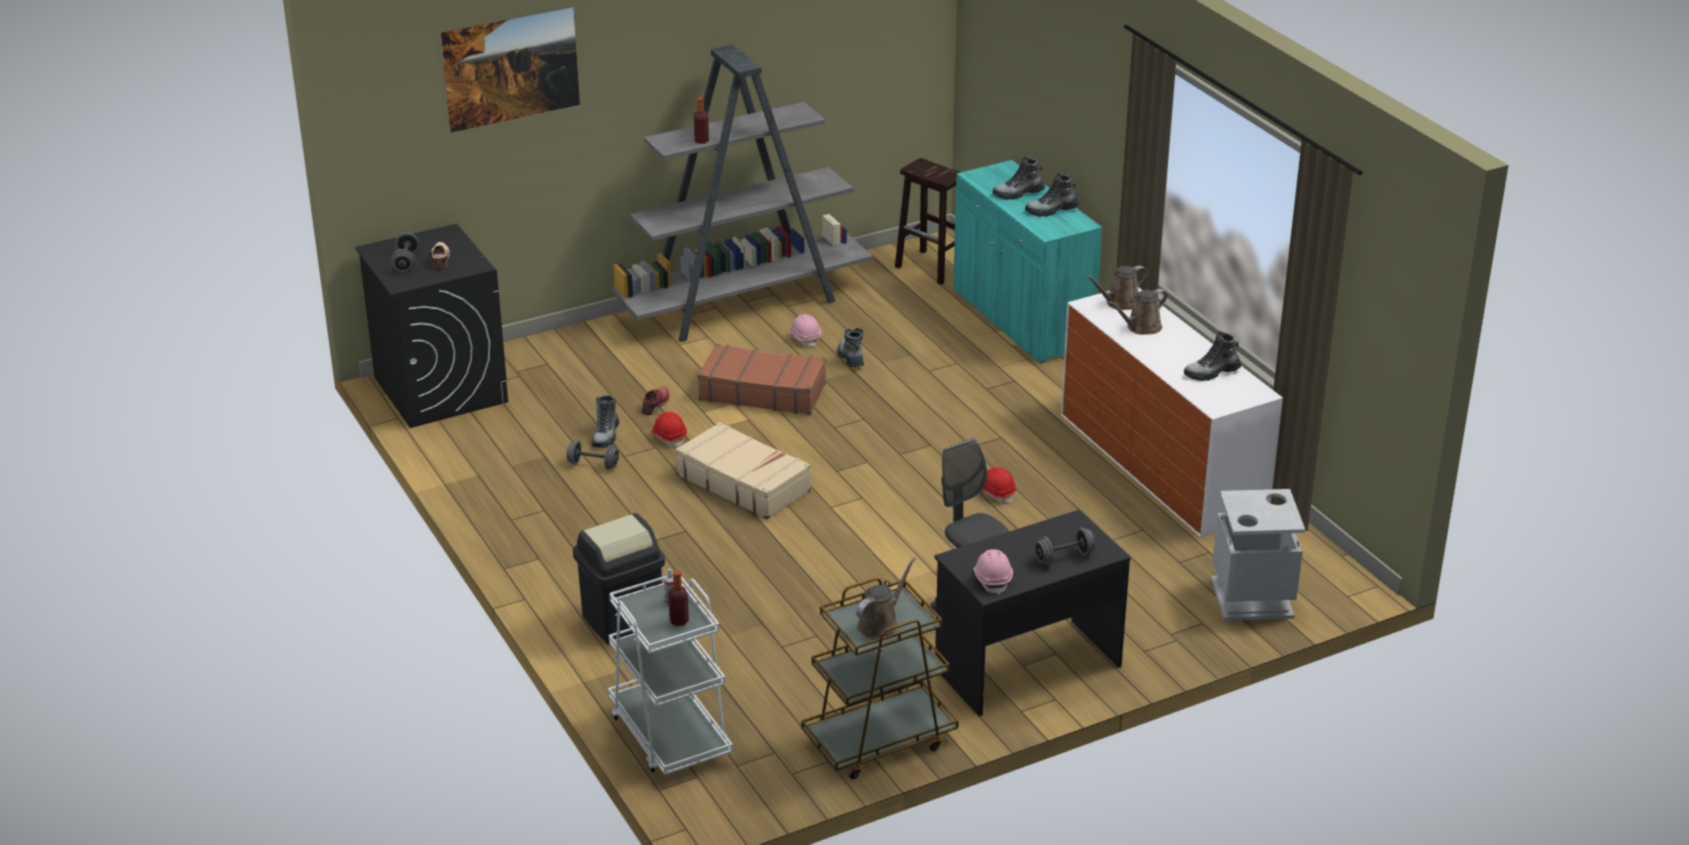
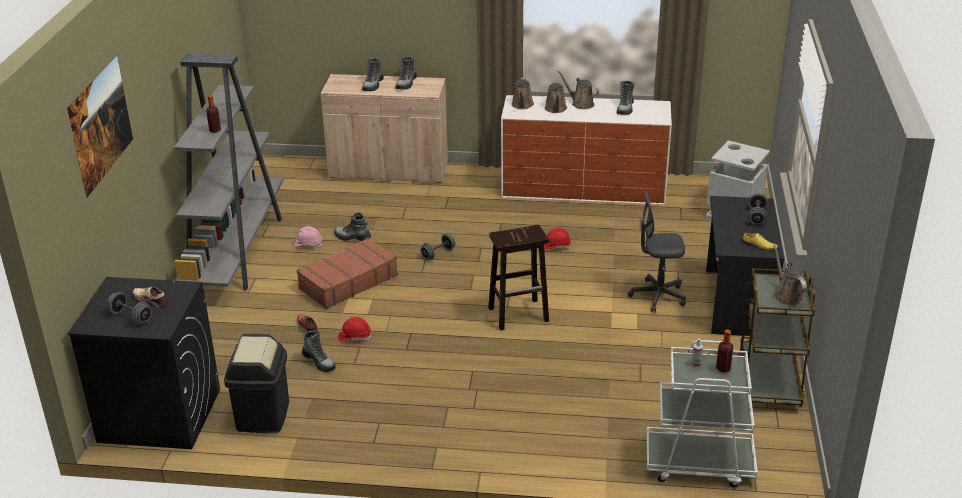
camera: 55 degrees left, 0 degrees up
grey dumbbell [567,440,619,470] -> grey dumbbell moved to [421,234,455,260]
black trash can [573,513,665,645] -> black trash can moved to [224,334,289,433]
beige suitcase [675,422,811,519] -> none
brown stool [895,158,960,285] -> brown stool moved to [488,224,549,331]
turquoise cabinet [953,160,1102,364] -> beige cabinet [321,74,448,183]
pink hard hat [974,549,1013,595] -> yellow shoe [743,233,778,250]
none -> brown watering can [557,70,599,109]

